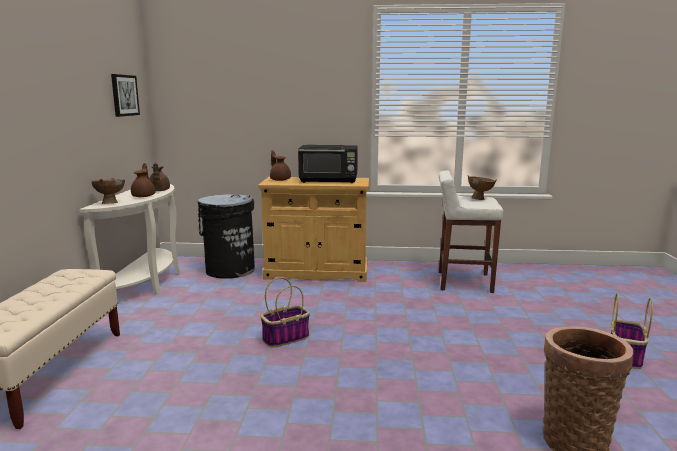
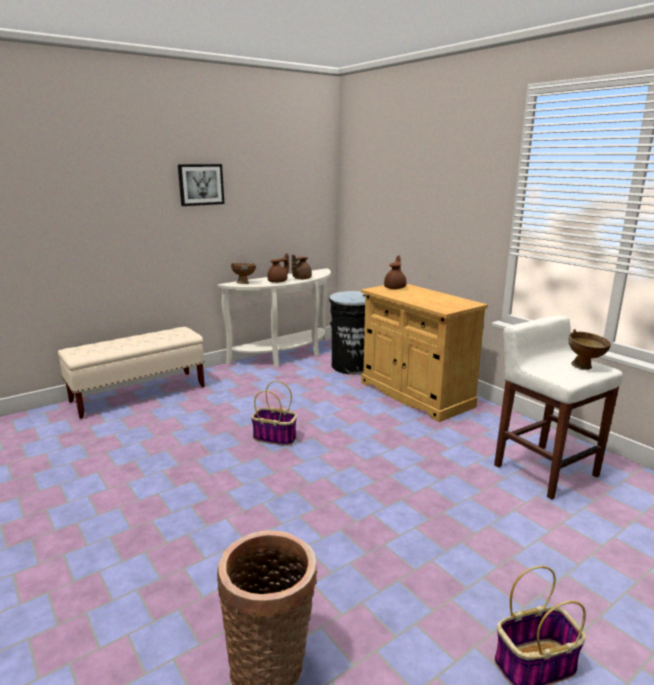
camera: 50 degrees right, 5 degrees up
picture [111,74,140,117] -> picture moved to [178,164,225,206]
black microwave [298,145,358,183] -> none

